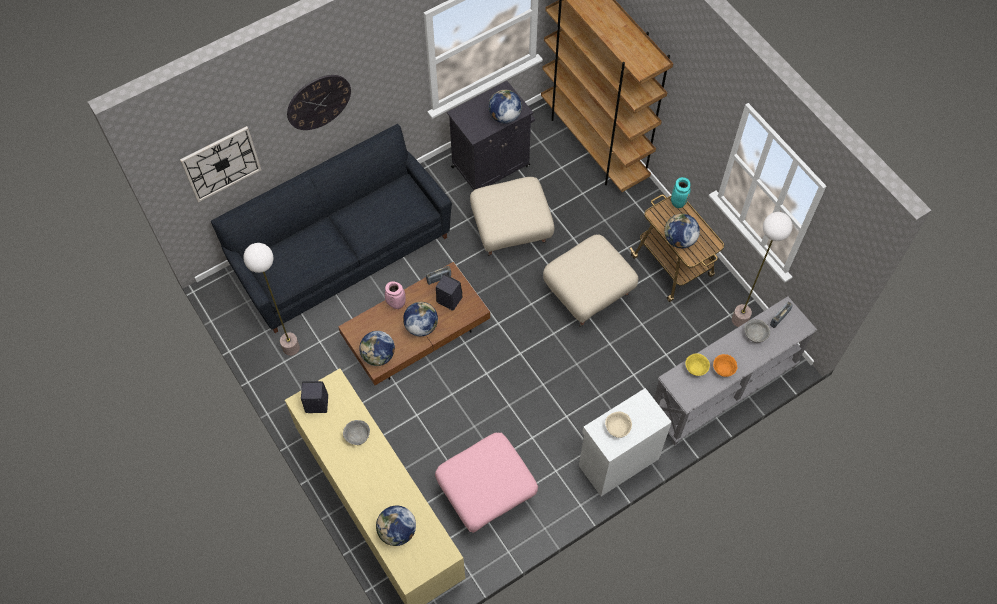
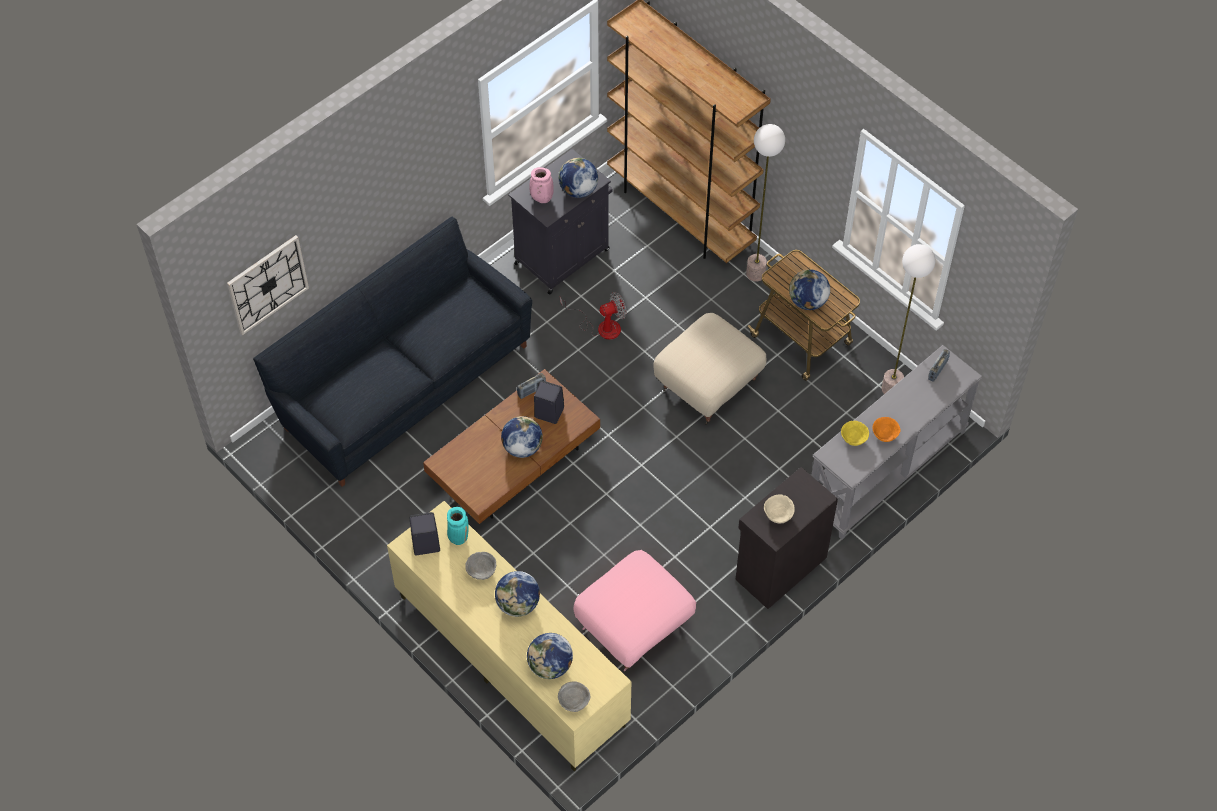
camera: 10 degrees left, 5 degrees down
floor lamp [243,243,300,356] -> floor lamp moved to [746,124,785,282]
wall clock [287,75,351,130] -> none
globe [359,331,395,366] -> globe moved to [495,571,540,617]
pink vase [385,281,406,309] -> pink vase moved to [529,167,554,203]
beige ottoman [470,177,555,256] -> fan [560,292,627,340]
white cabinet [579,388,672,496] -> black cabinet [735,467,838,609]
turquoise vase [671,177,691,208] -> turquoise vase moved to [447,507,468,545]
grey bowl [744,319,770,343] -> grey bowl moved to [558,681,590,712]

